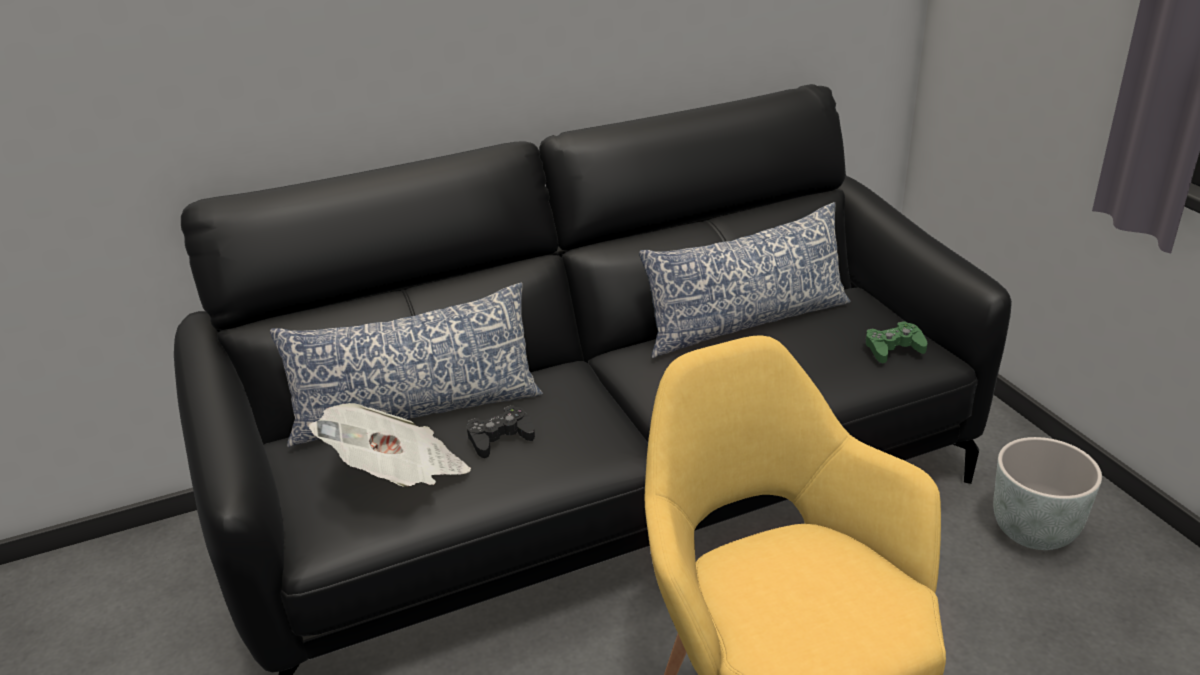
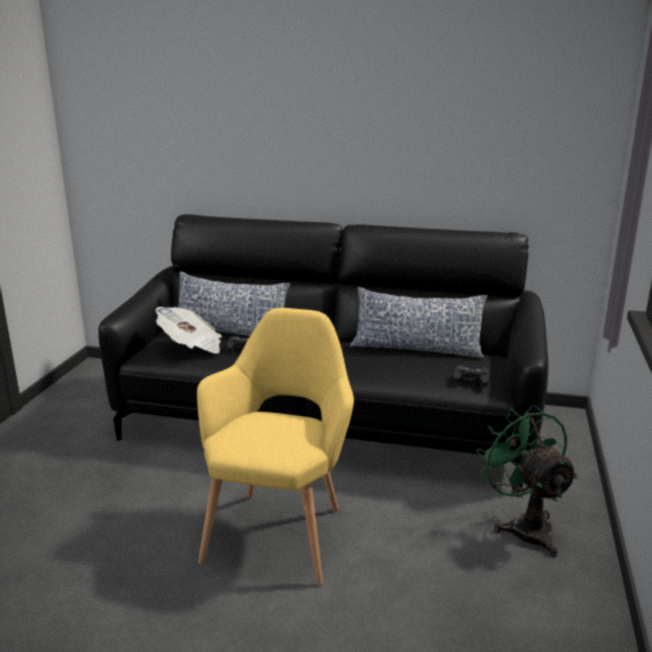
camera: 35 degrees right, 10 degrees down
green game controller [865,321,928,363] -> black game controller [453,365,490,387]
grey planter [993,437,1102,550] -> green fan [476,405,578,557]

